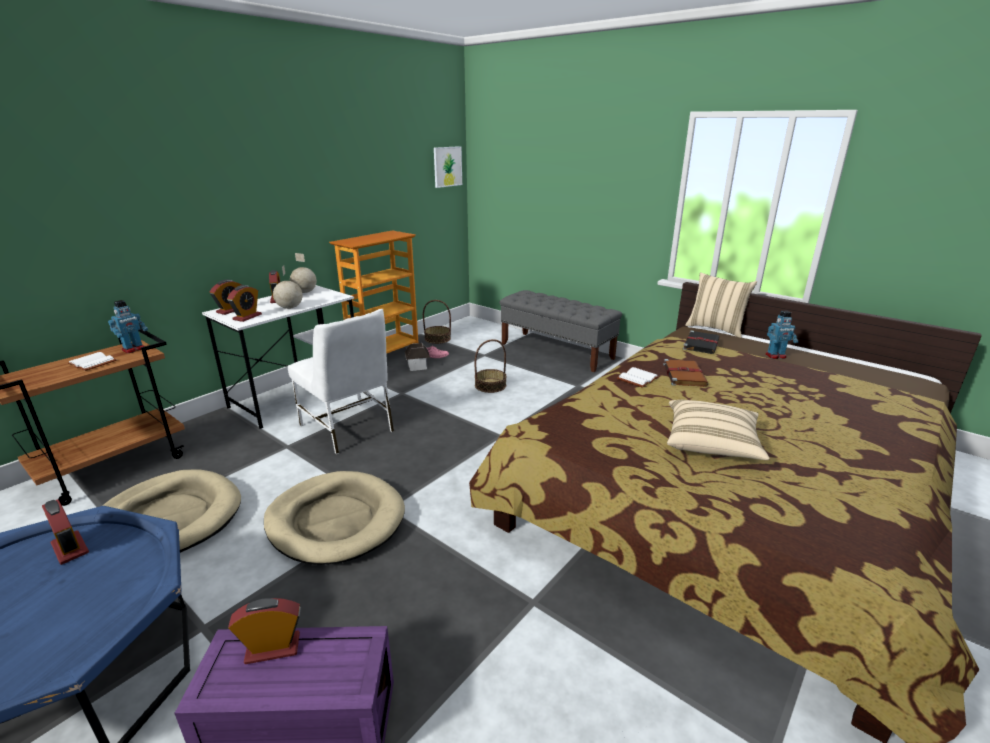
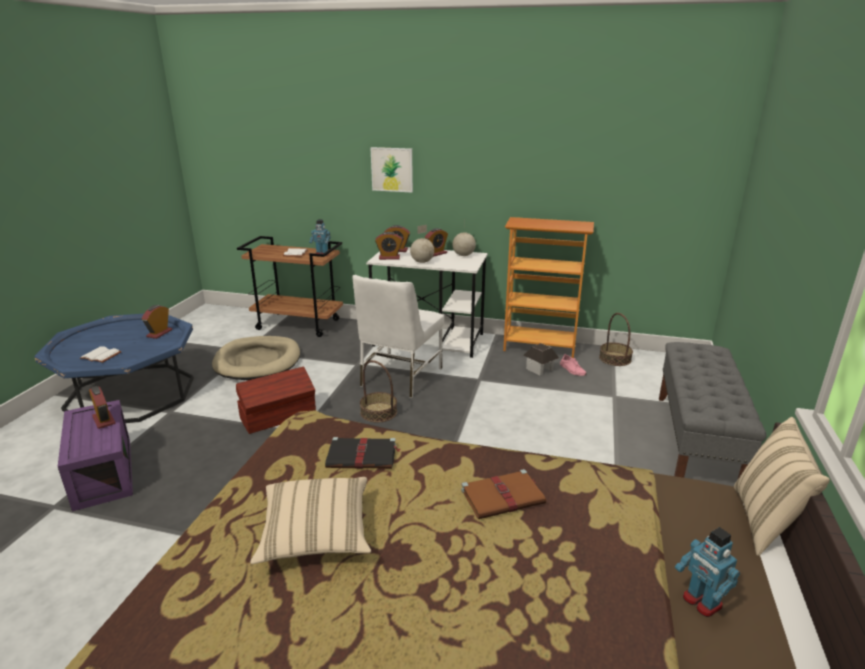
camera: 65 degrees right, 0 degrees up
beige dog bed [264,471,405,565] -> brown storage box [236,366,316,434]
picture [434,146,462,188] -> picture moved to [371,147,413,193]
basket [474,339,507,393] -> basket moved to [360,360,397,422]
white book [617,367,660,388] -> white book moved to [80,346,122,363]
black book [683,330,720,354] -> black book moved to [325,437,401,469]

